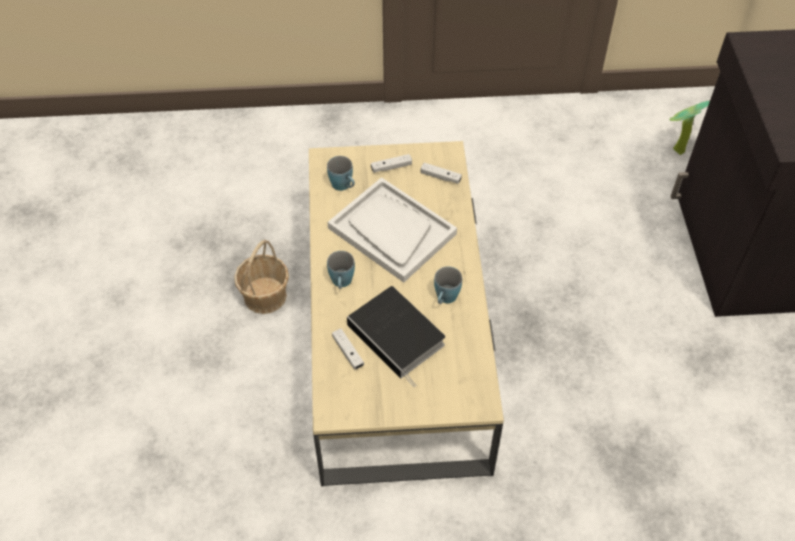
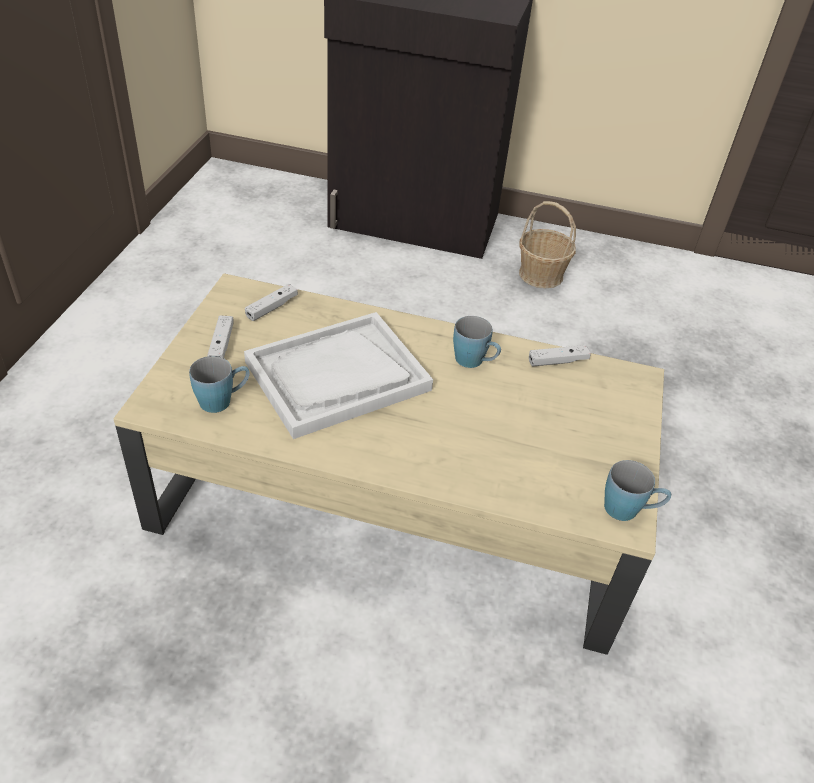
camera: 75 degrees left, 10 degrees down
basket [234,240,289,314] -> basket moved to [519,201,576,288]
blue mug [327,251,355,289] -> blue mug moved to [604,460,671,521]
white game controller [332,328,364,370] -> white game controller moved to [529,345,591,366]
book [347,286,445,387] -> none
potted plant [669,101,710,155] -> none

